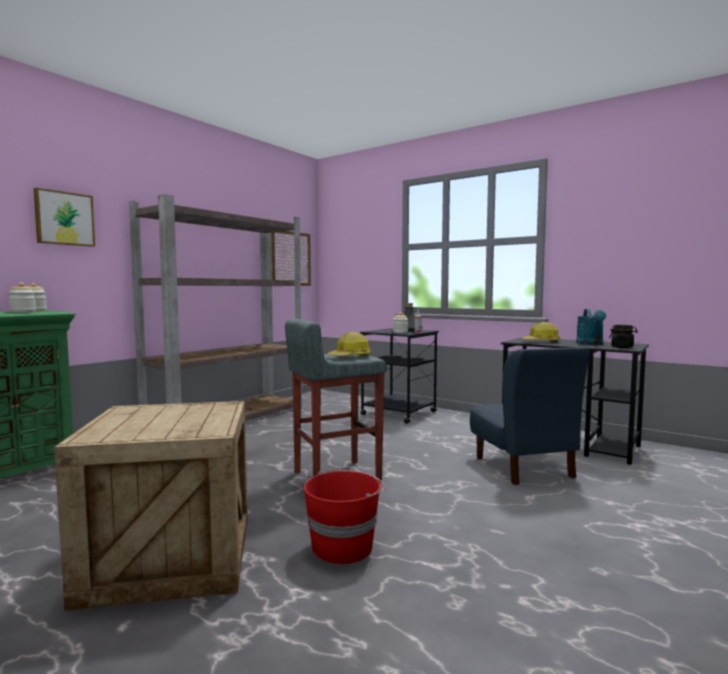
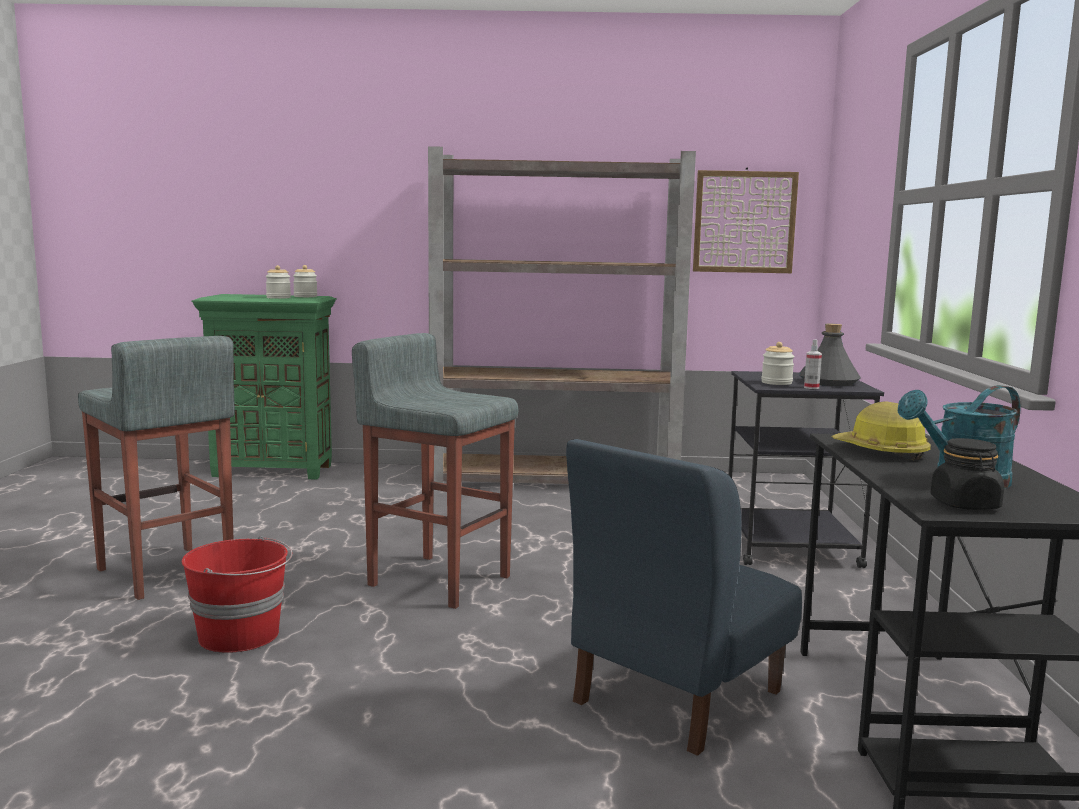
camera: 55 degrees right, 5 degrees up
picture [34,188,95,247] -> none
crate [54,401,248,611] -> grey stool [78,336,235,600]
hard hat [327,332,371,356] -> none

